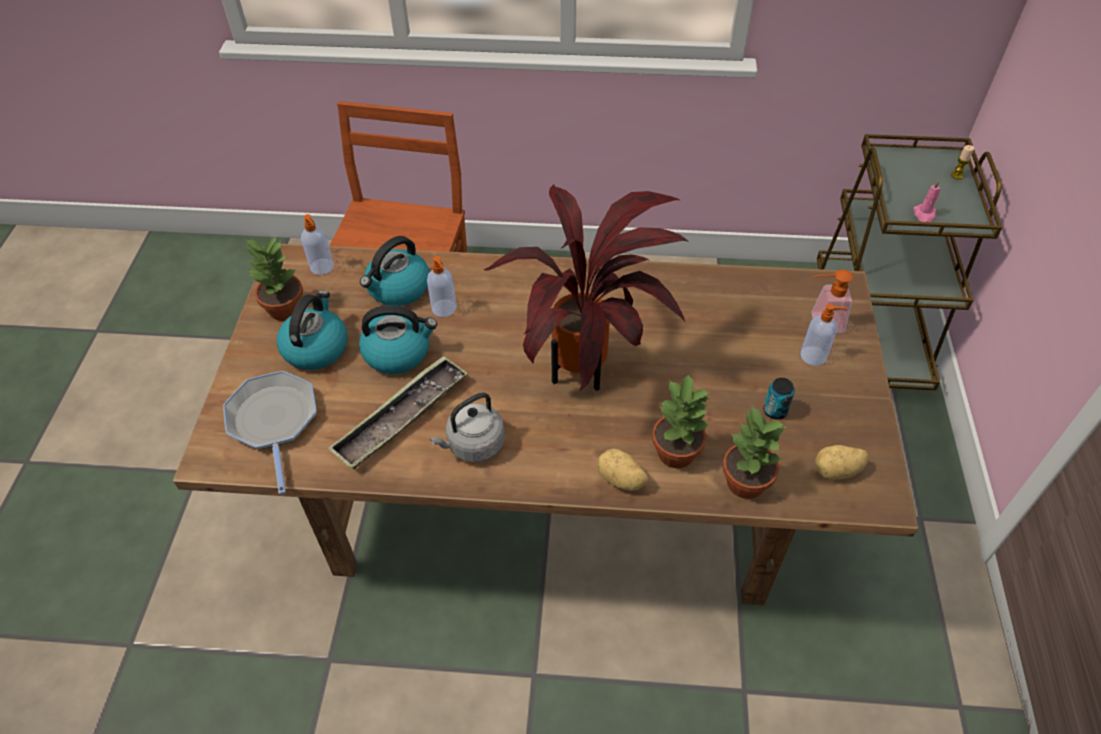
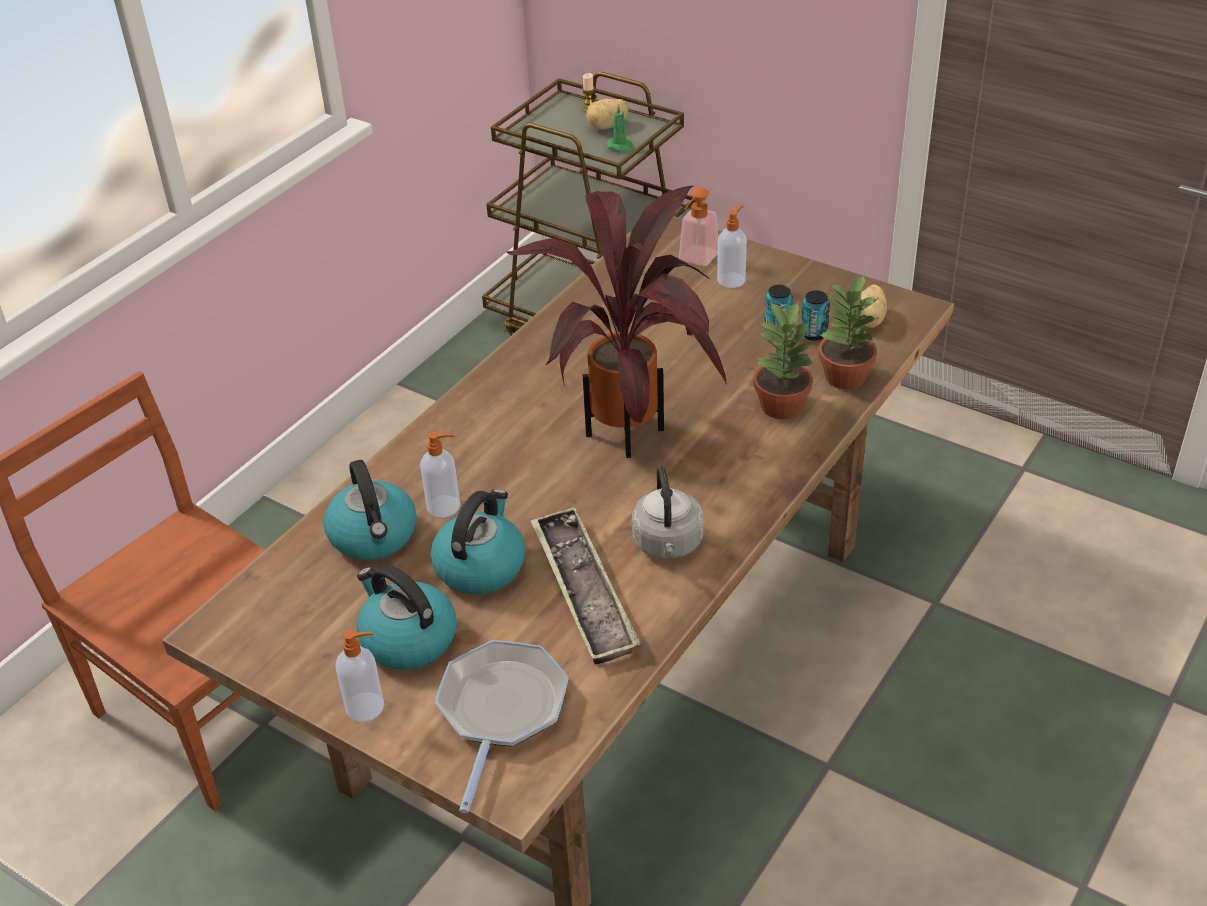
camera: 60 degrees left, 10 degrees down
frying pan [223,371,317,495] -> frying pan turned 90 degrees clockwise [435,640,569,813]
potted plant [246,237,303,321] -> none
soap dispenser [301,214,334,275] -> soap dispenser moved to [336,630,384,722]
potato [598,448,648,491] -> potato moved to [586,99,629,130]
pink candle [913,180,940,222] -> green candle [607,104,633,153]
none -> can [801,290,830,341]

